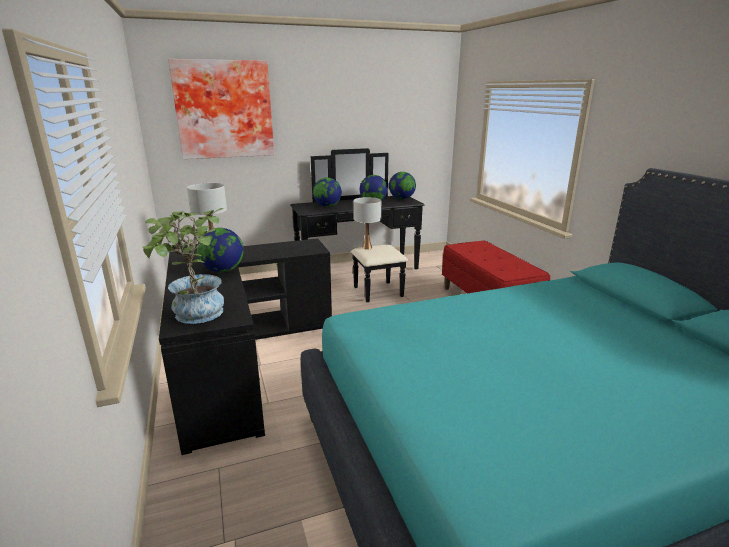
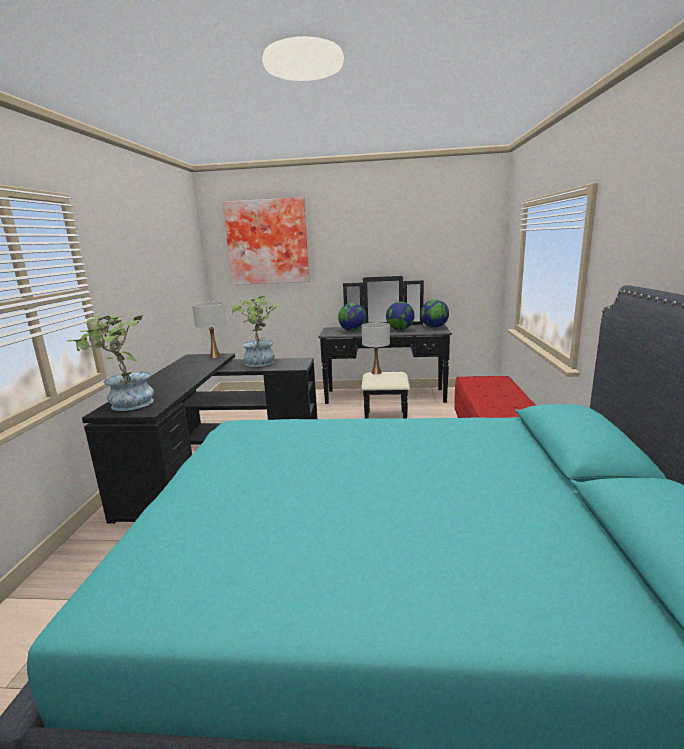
camera: 25 degrees right, 5 degrees down
globe [197,228,244,272] -> none
none -> potted plant [232,295,284,367]

